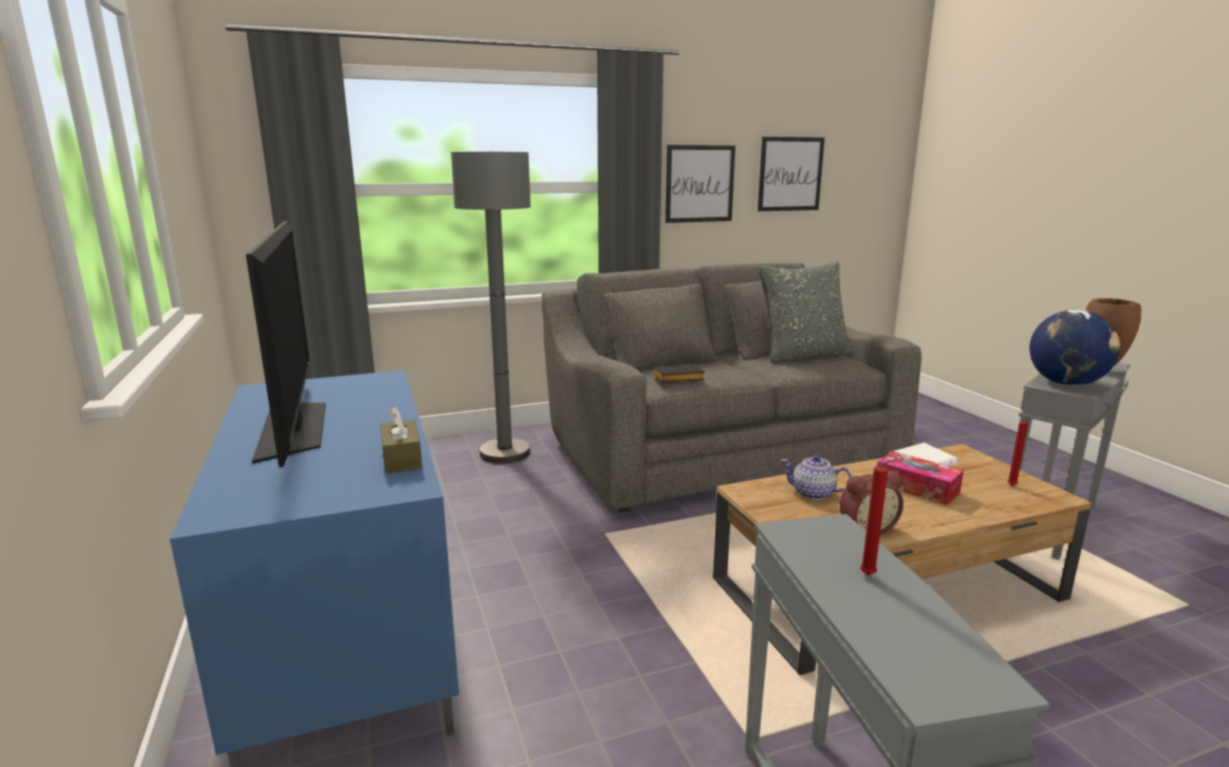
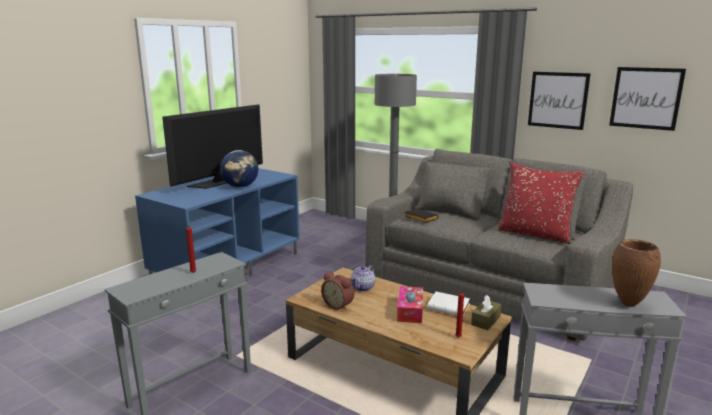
camera: 55 degrees right, 0 degrees up
brown tissue box [380,406,422,473] -> brown tissue box moved to [471,295,502,330]
grey pillow [759,261,851,363] -> red pillow [498,163,584,244]
teapot [780,455,852,500] -> teapot turned 135 degrees counterclockwise [351,265,375,292]
globe [1030,310,1120,386] -> globe moved to [220,150,258,188]

